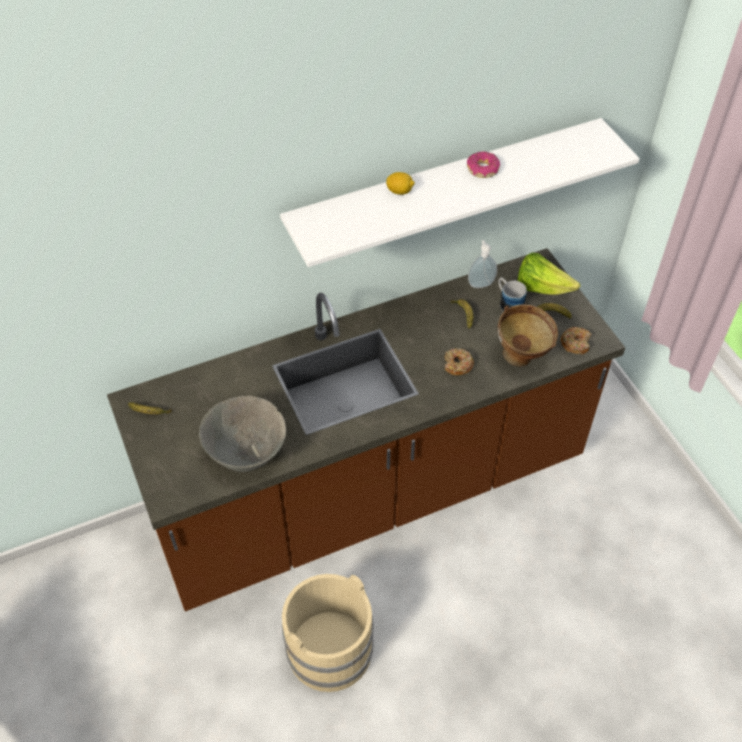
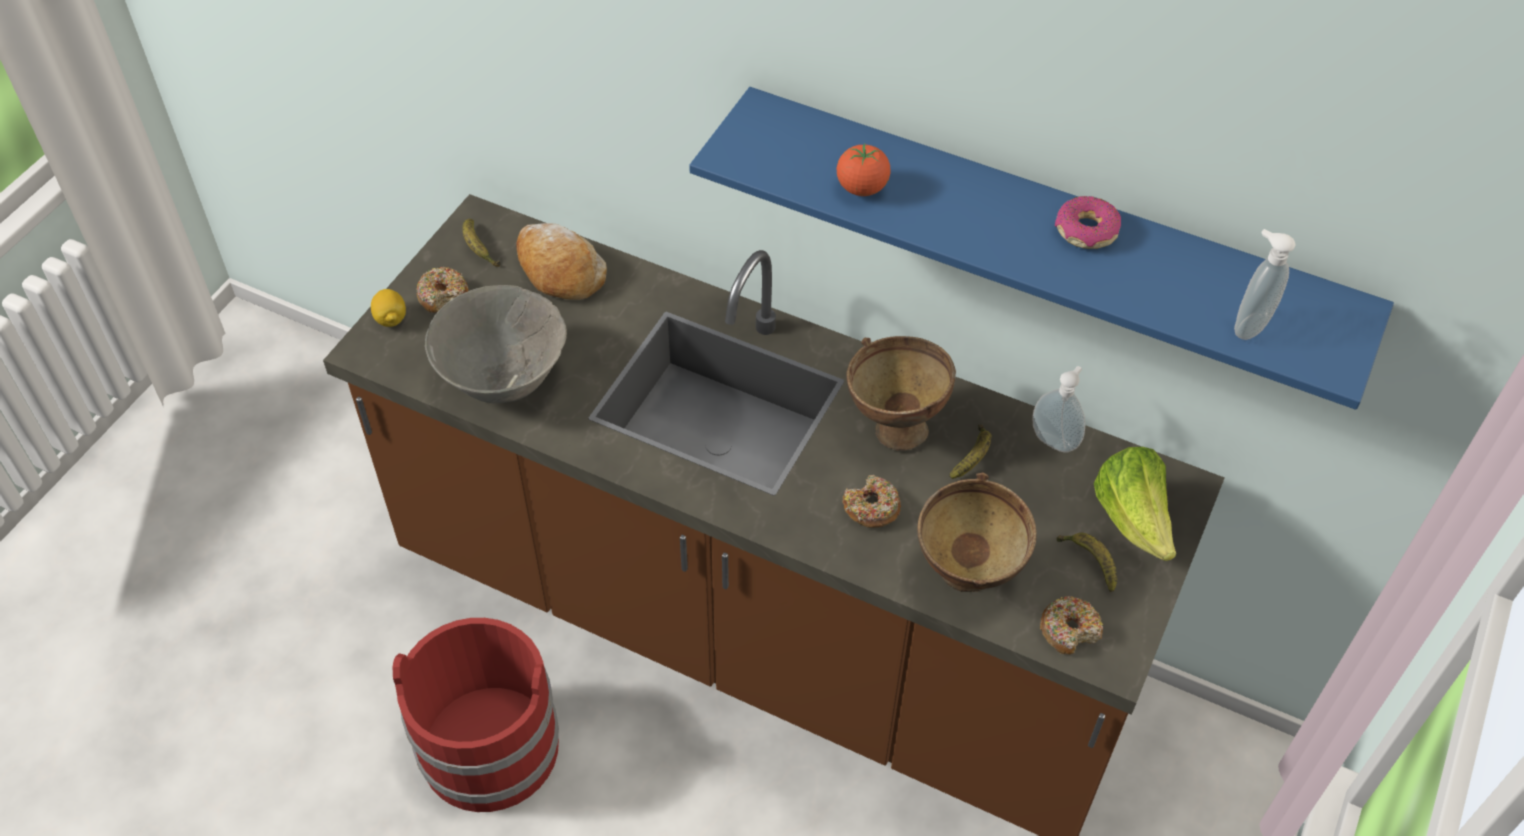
camera: 50 degrees right, 0 degrees up
white shelf [280,118,640,267] -> blue shelf [689,87,1394,410]
beige bucket [282,574,374,692] -> red bucket [393,618,559,812]
lemon [386,172,415,195] -> lemon moved to [371,289,406,327]
mug [499,277,527,311] -> none
none -> donut [416,267,468,313]
none -> bread [516,223,607,300]
none -> tomato [837,144,891,196]
none -> brown bowl [846,336,956,451]
none -> soap dispenser [1234,229,1296,340]

